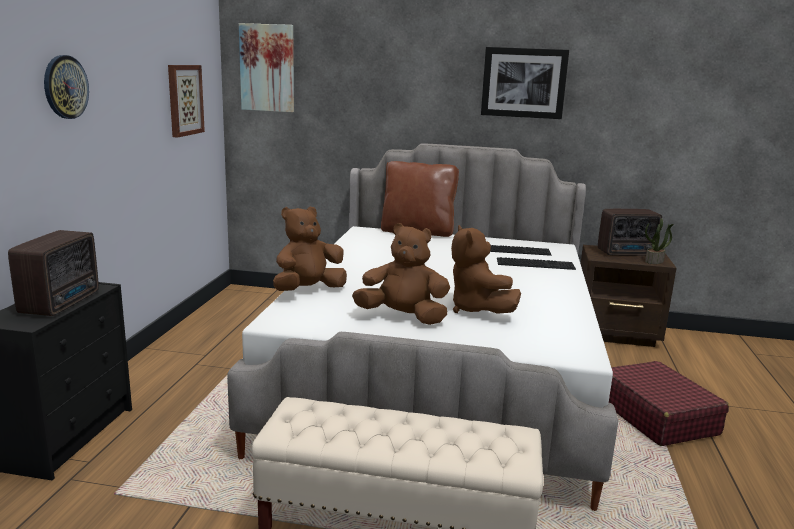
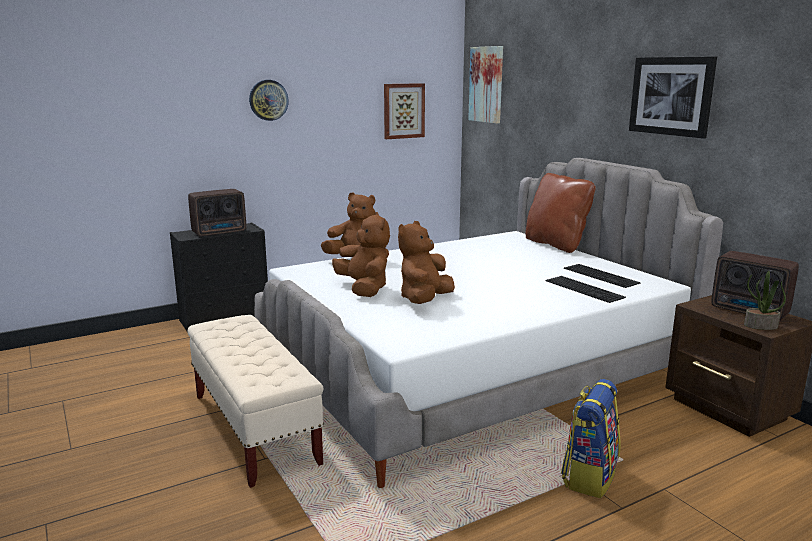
camera: 50 degrees right, 0 degrees up
red suitcase [609,361,729,446] -> backpack [561,379,621,498]

